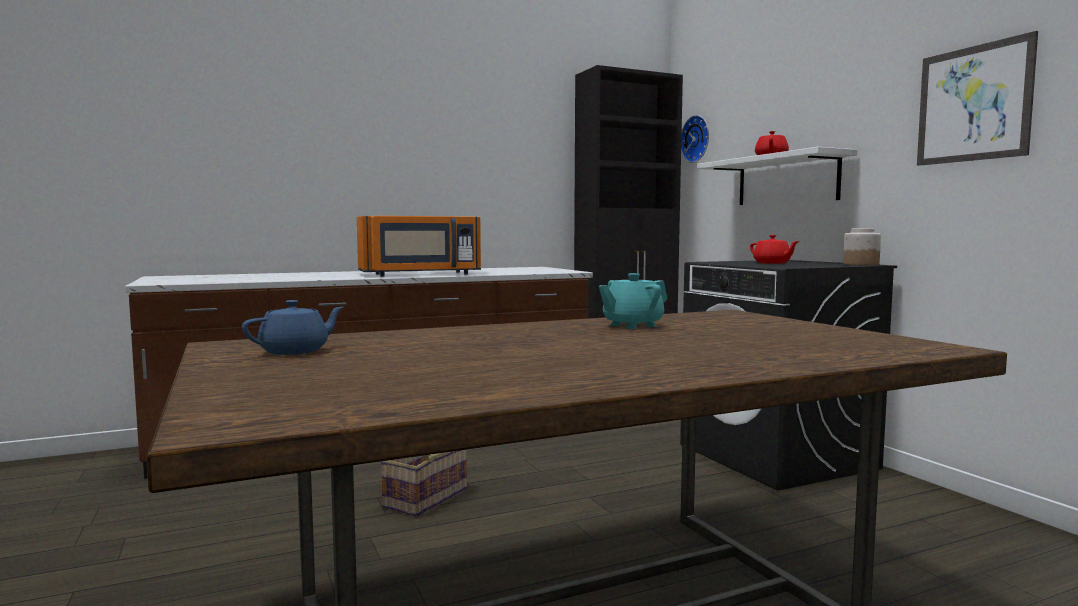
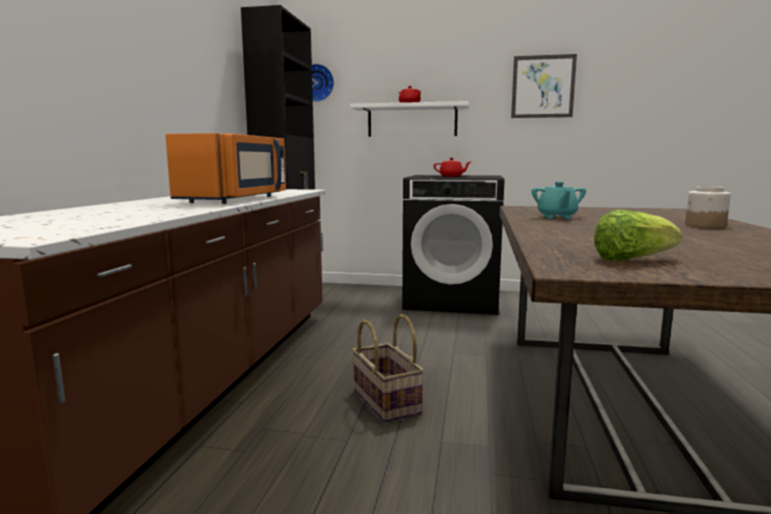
camera: 55 degrees left, 5 degrees up
blue teapot [242,300,344,355] -> lettuce [594,210,682,261]
jar [843,228,881,266] -> jar moved to [685,186,731,228]

